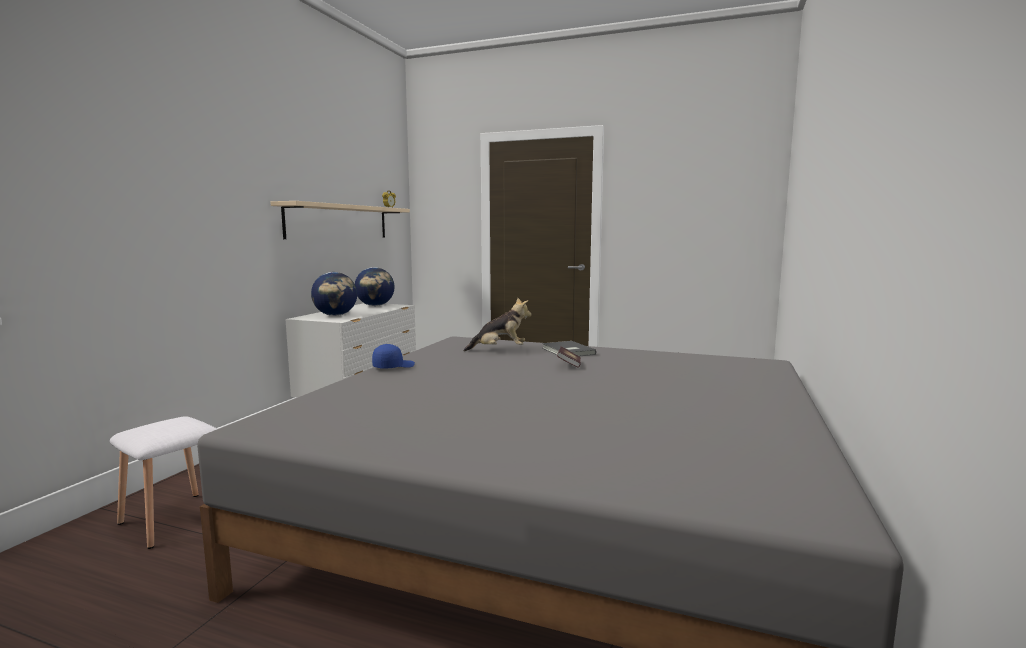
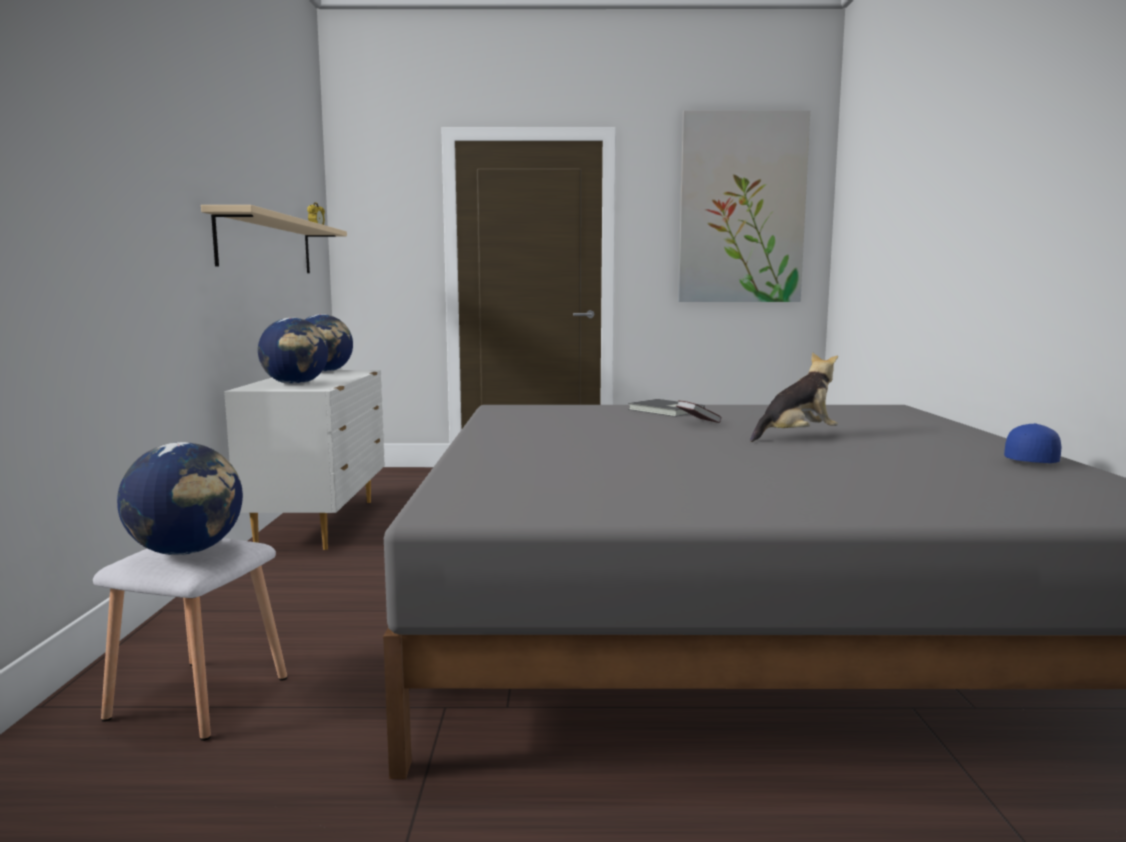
camera: 20 degrees left, 0 degrees up
blue cap [372,344,415,368] -> blue cap moved to [1004,423,1061,463]
plush toy [464,298,531,351] -> plush toy moved to [750,352,838,442]
none -> globe [117,442,243,555]
none -> picture [678,110,810,302]

